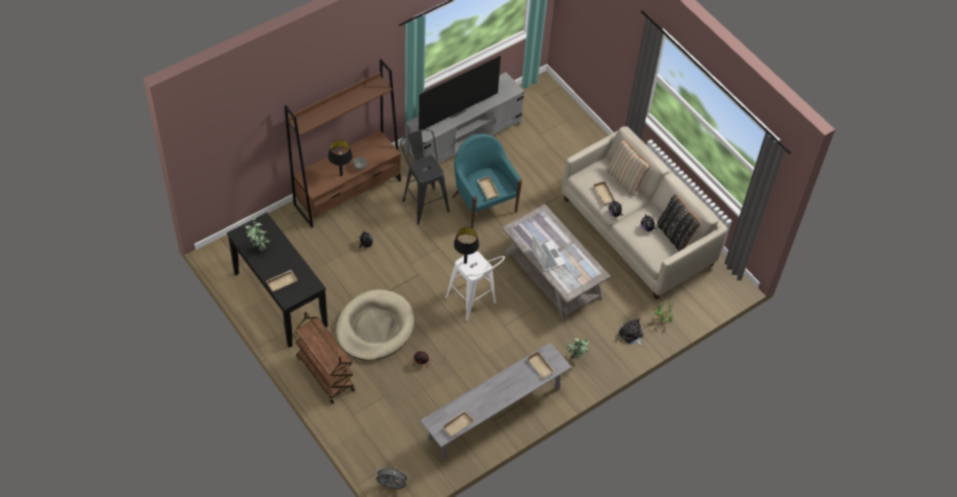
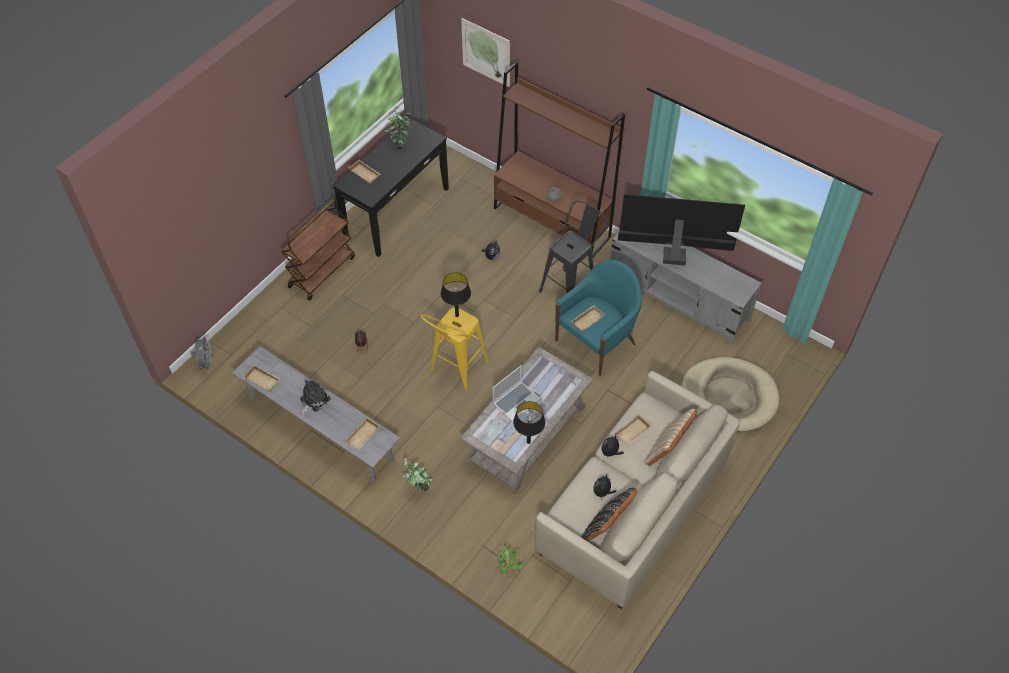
camera: 75 degrees right, 0 degrees up
black table lamp [328,140,353,176] -> black table lamp moved to [513,401,545,444]
beige dog bed [336,289,414,361] -> beige dog bed moved to [681,357,780,432]
television [419,55,501,130] -> television turned 150 degrees clockwise [618,194,745,266]
white stool [445,251,505,321] -> yellow stool [420,307,489,390]
plush toy [619,318,643,347] -> plush toy moved to [300,380,331,415]
none -> picture [461,18,510,87]

